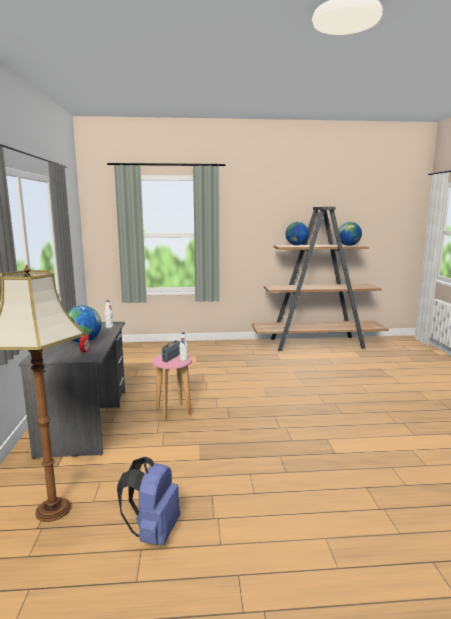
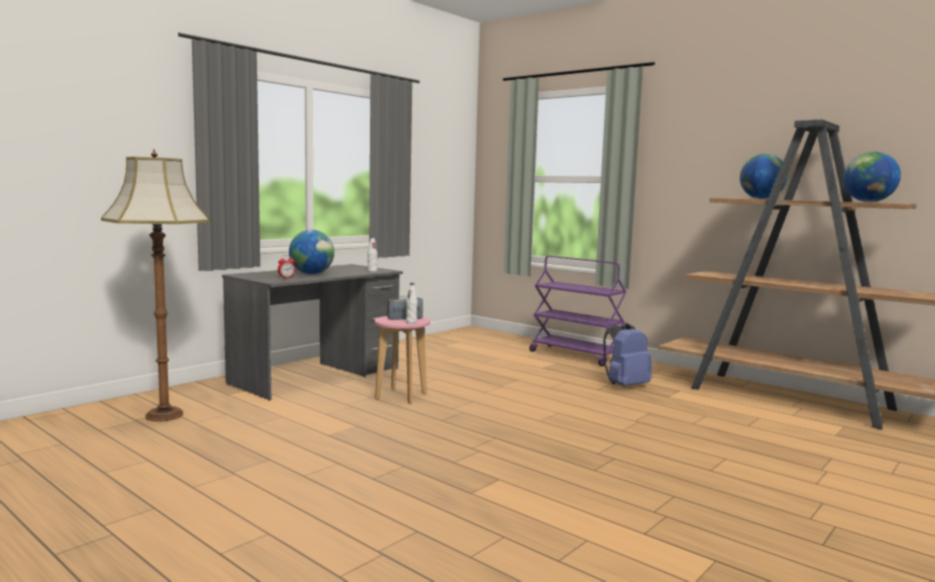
camera: 45 degrees right, 5 degrees down
blue backpack [117,457,181,545] -> blue backpack moved to [603,322,652,386]
none -> purple cart [529,256,627,366]

